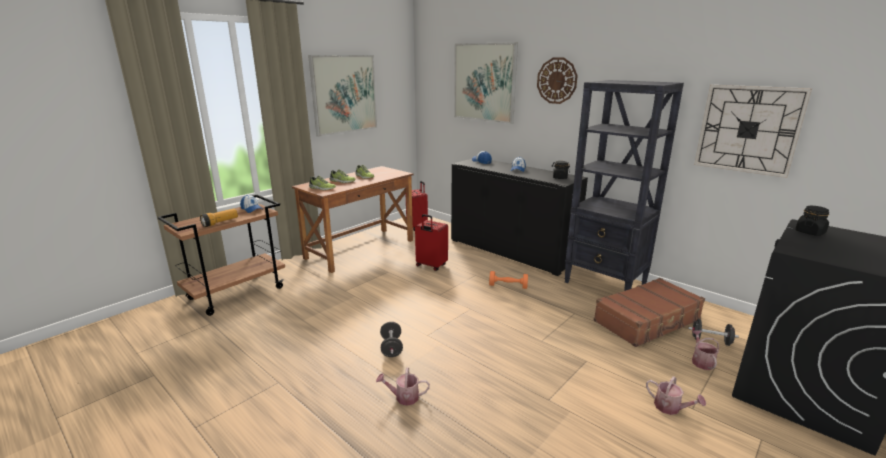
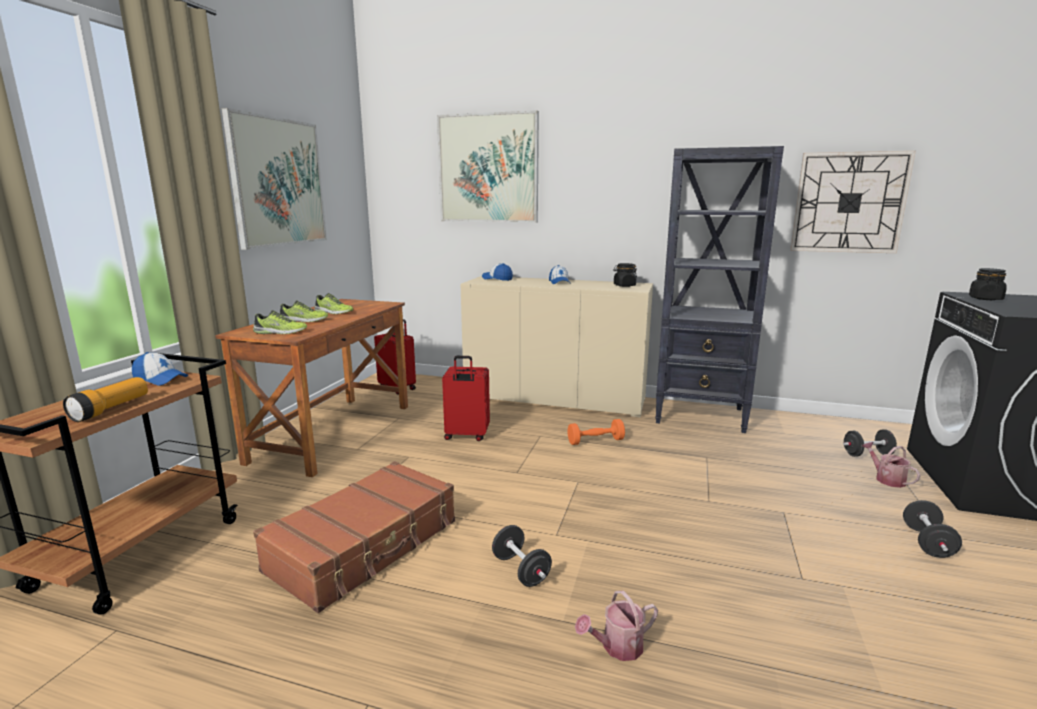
camera: 25 degrees left, 5 degrees down
black cabinet [451,159,588,276] -> beige cabinet [461,276,653,418]
wall clock [537,58,578,104] -> none
brown suitcase [594,278,705,347] -> brown suitcase moved to [253,461,455,613]
watering can [646,376,706,415] -> black dumbbell [903,500,962,558]

